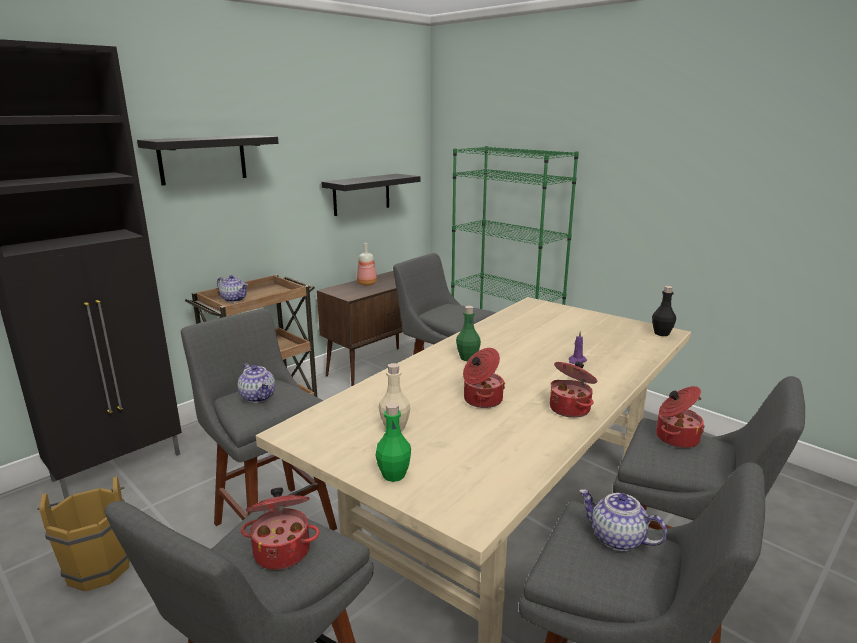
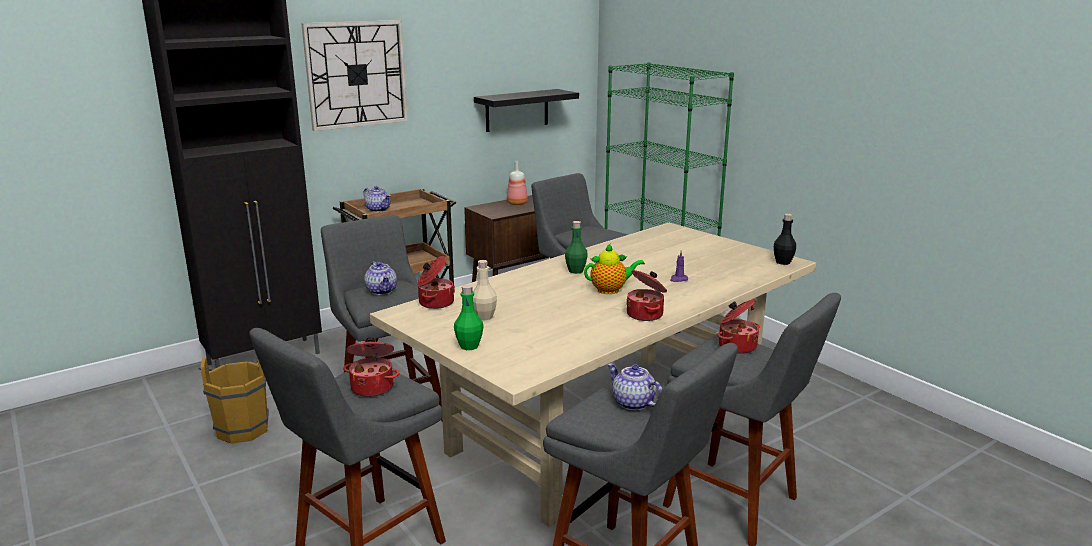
camera: 10 degrees right, 0 degrees up
black shelf [137,135,279,186] -> wall clock [301,20,408,131]
cooking pot [463,348,505,408] -> cooking pot moved to [418,256,455,309]
none -> teapot [584,243,645,294]

